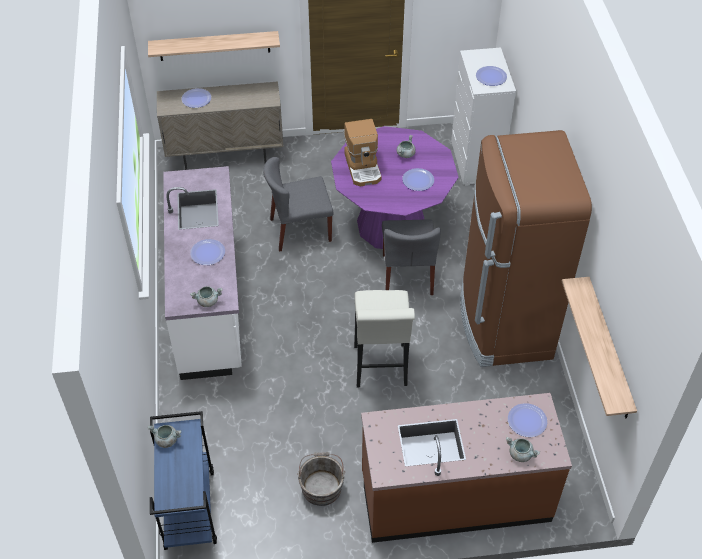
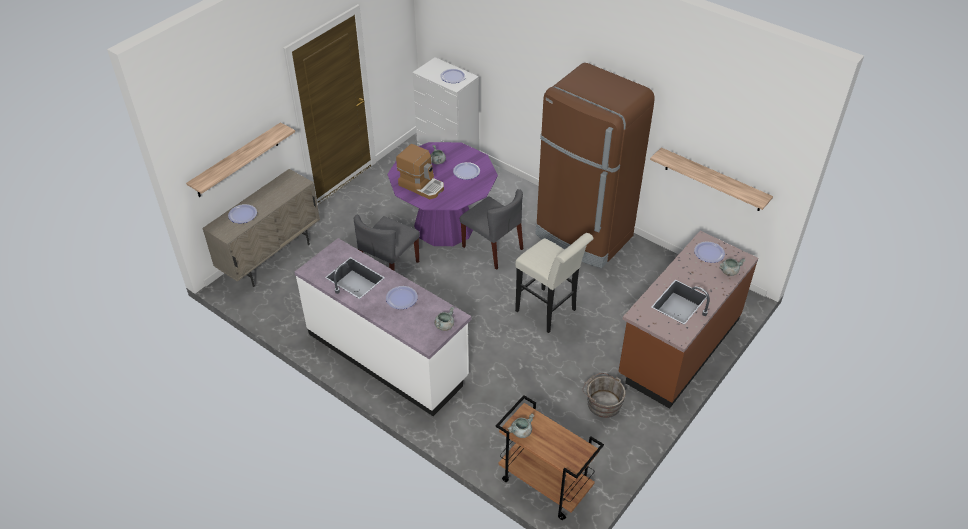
camera: 45 degrees left, 5 degrees down
blue cart [150,411,217,550] -> brown cart [496,395,604,520]

